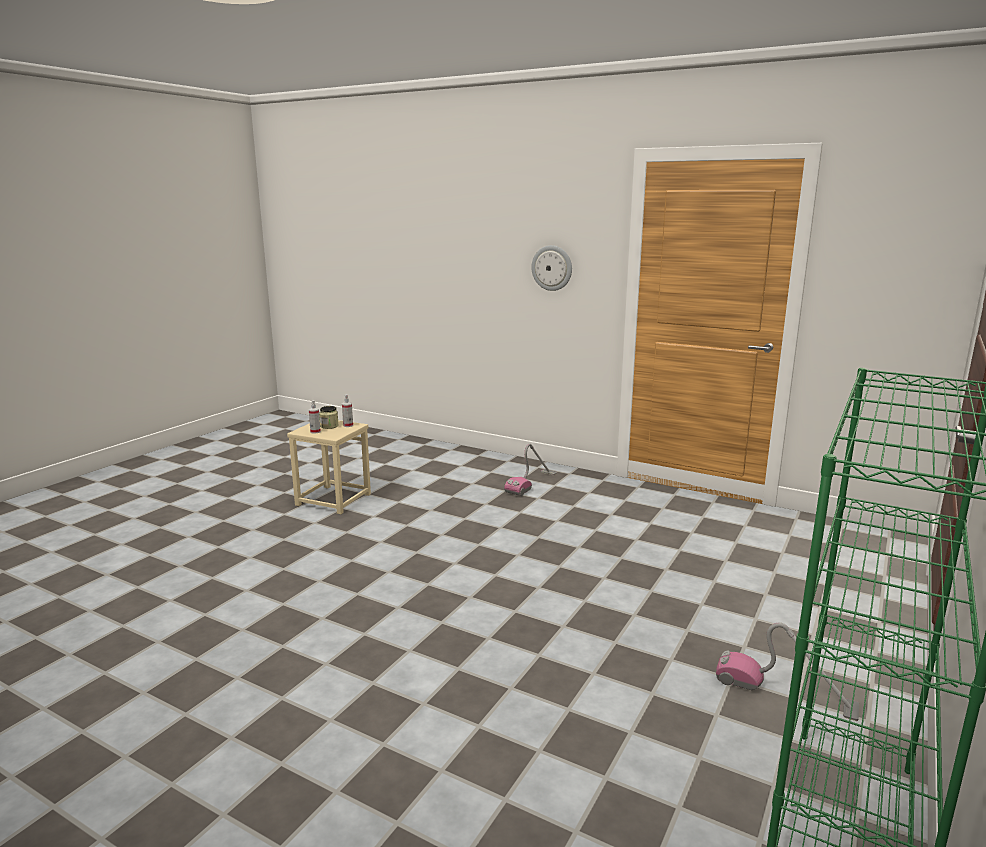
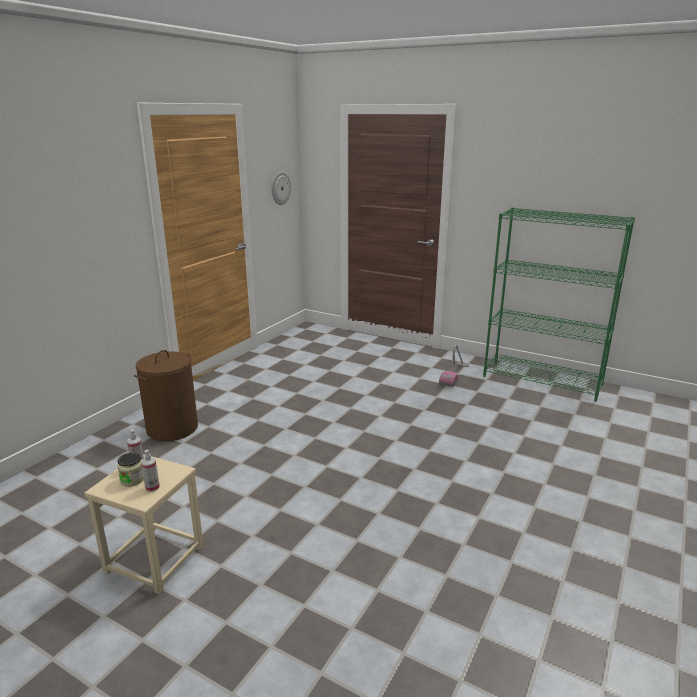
camera: 90 degrees left, 5 degrees up
vacuum cleaner [504,443,557,496] -> brown laundry basket [134,350,198,441]
wall clock [531,245,572,291] -> wall clock moved to [272,171,291,205]

